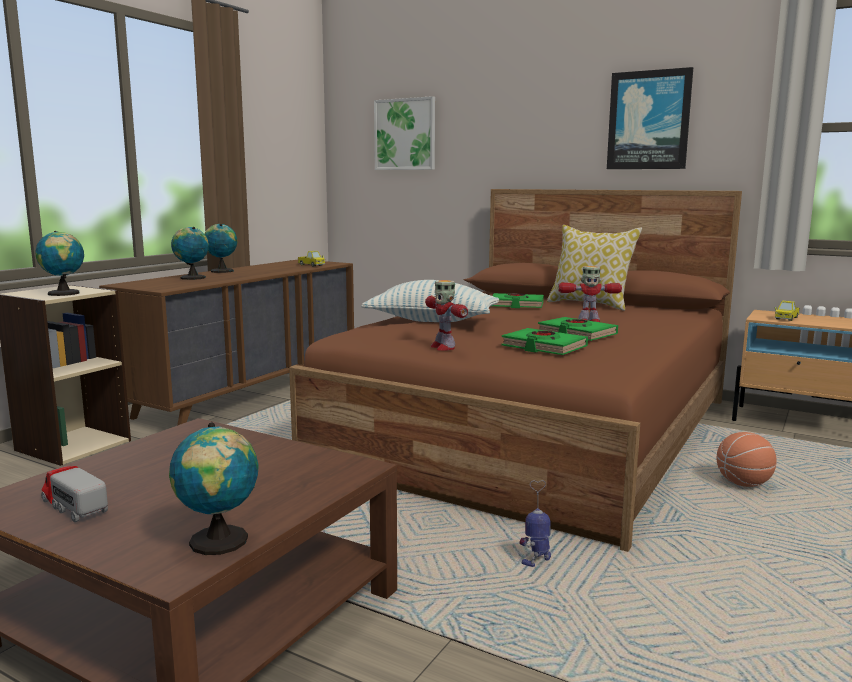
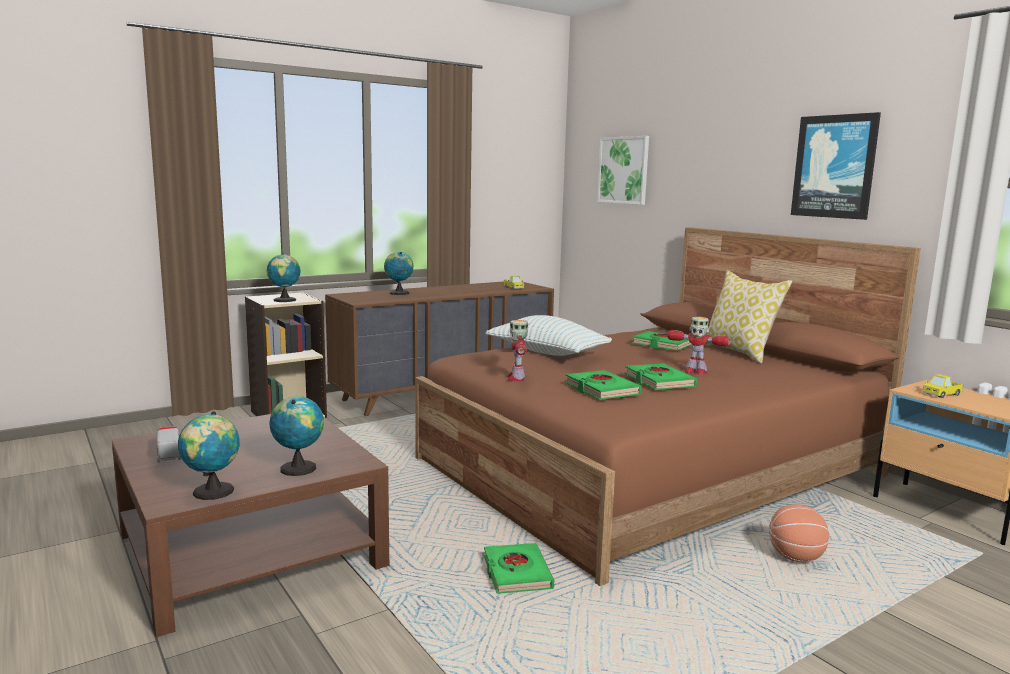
camera: 25 degrees right, 0 degrees up
globe [205,224,237,273] -> globe moved to [270,396,324,476]
toy robot [519,480,551,567] -> green book [484,543,554,594]

